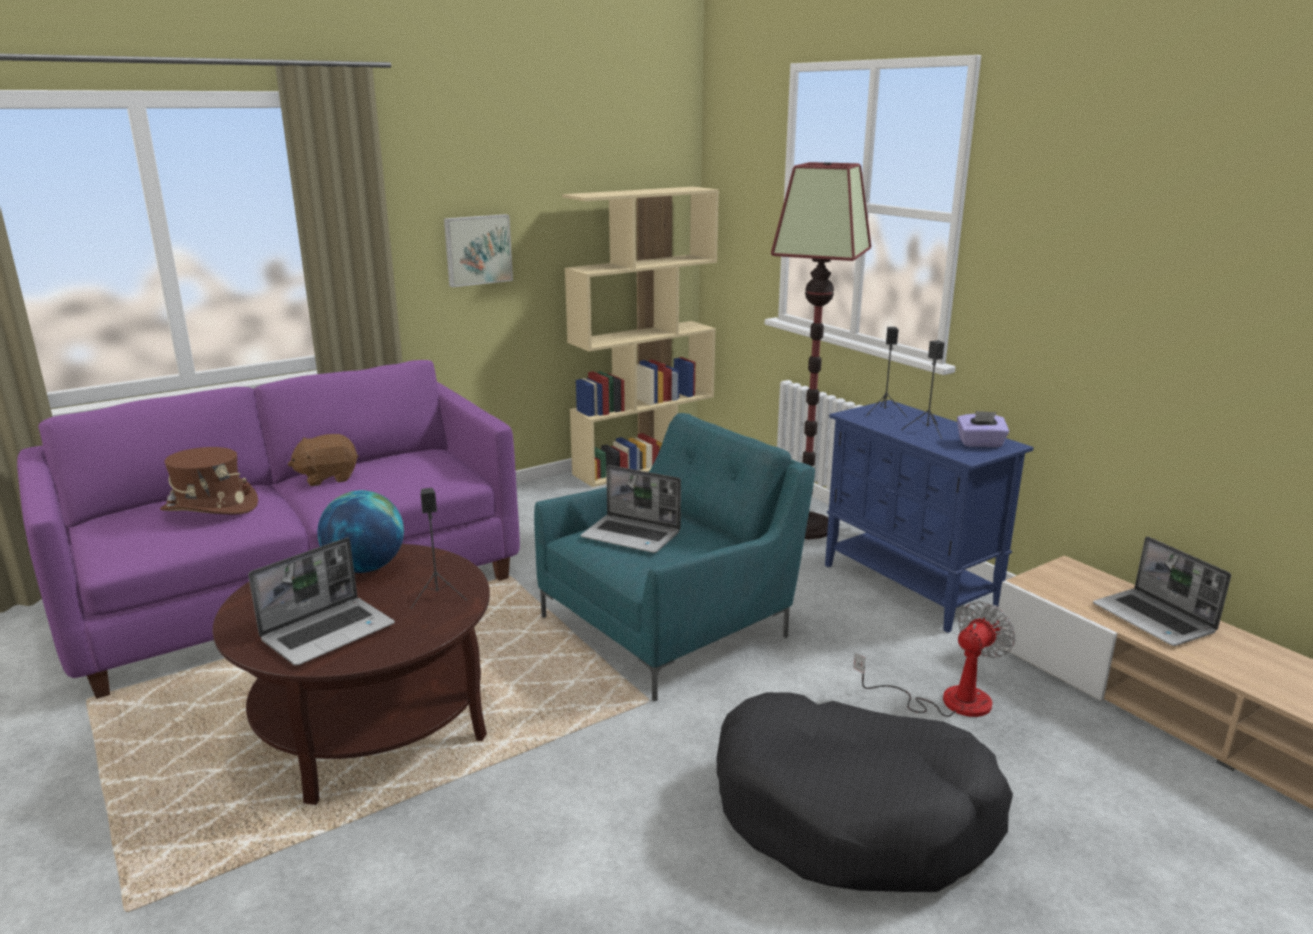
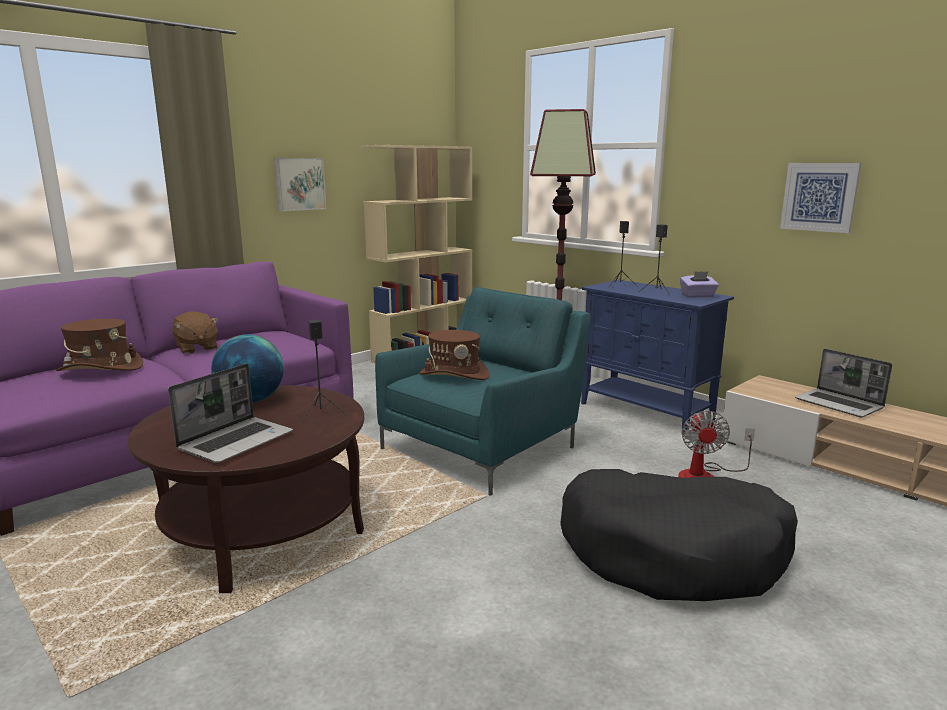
camera: 10 degrees left, 5 degrees down
brown plush toy [288,434,358,486] -> brown plush toy turned 90 degrees counterclockwise [172,311,219,354]
laptop [581,465,681,553] -> brown hat [420,330,490,380]
fan [854,602,1015,717] -> fan turned 150 degrees clockwise [678,411,755,478]
none -> picture [780,163,861,233]

